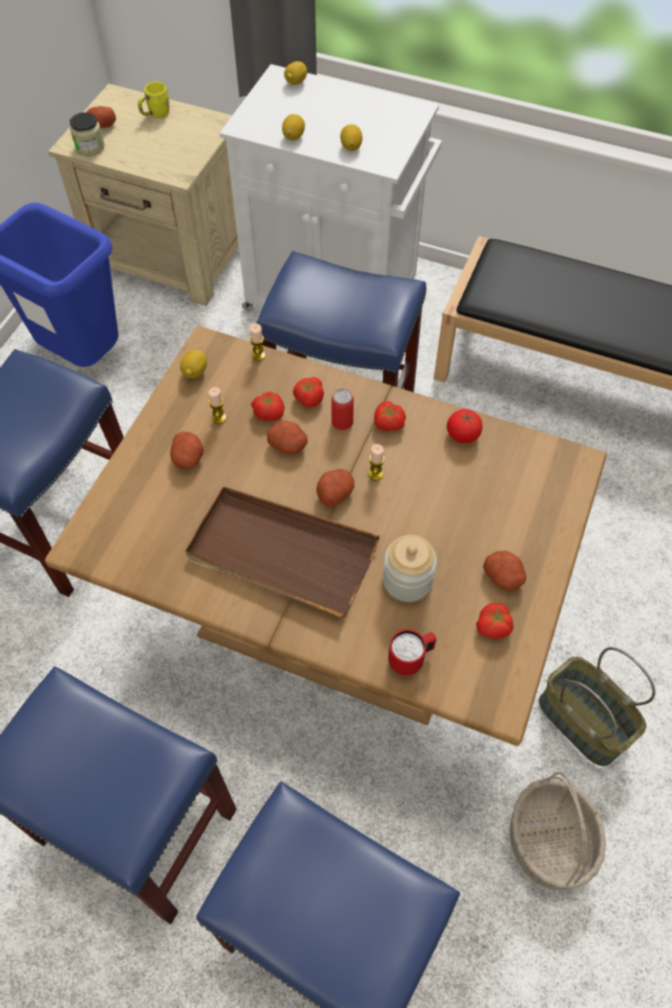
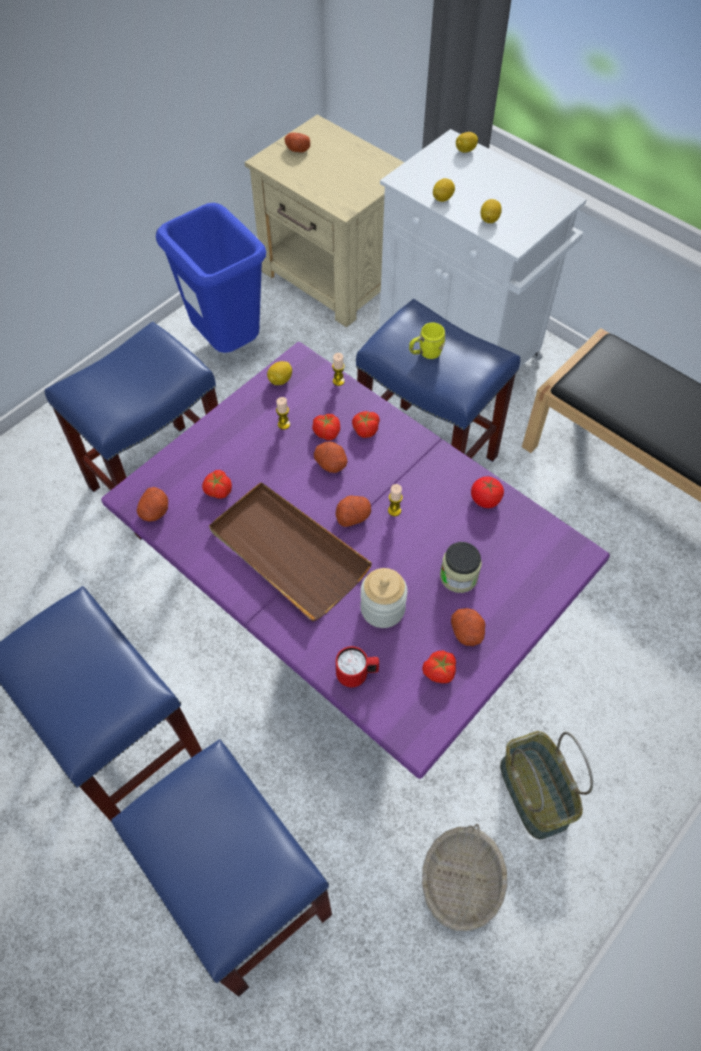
camera: 20 degrees right, 0 degrees up
brown dining table [45,326,607,746] -> purple dining table [101,342,610,779]
jar [70,112,105,156] -> jar moved to [440,542,482,593]
yellow mug [138,82,169,118] -> yellow mug moved to [409,323,445,359]
potato [170,432,204,469] -> potato moved to [137,487,168,522]
can [331,388,354,430] -> none
tomato [374,401,406,431] -> tomato moved to [202,470,232,499]

